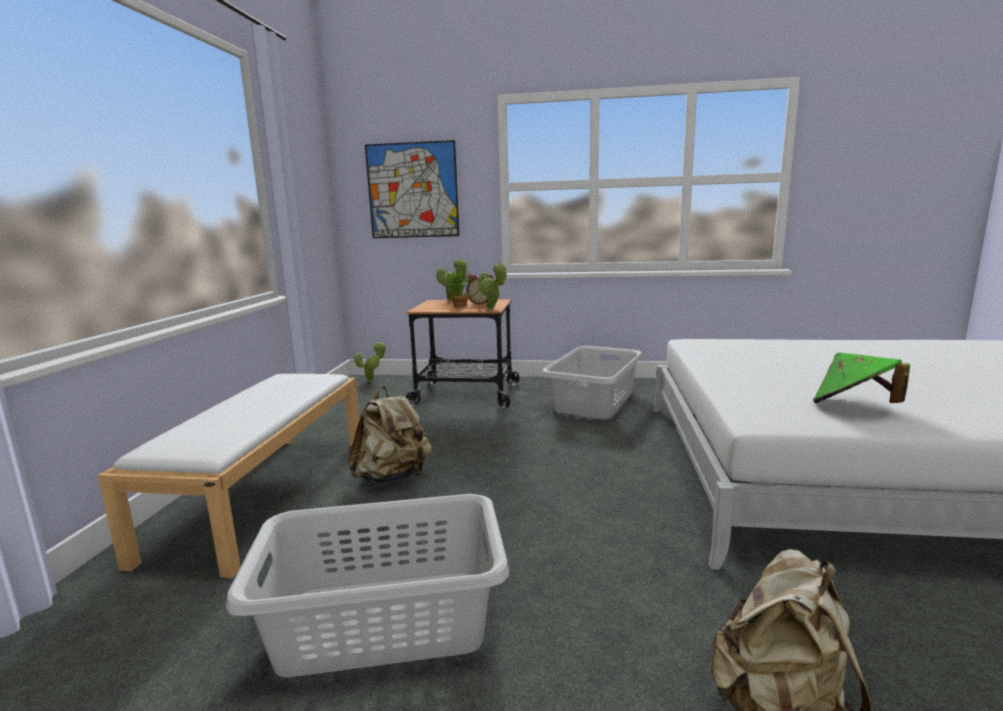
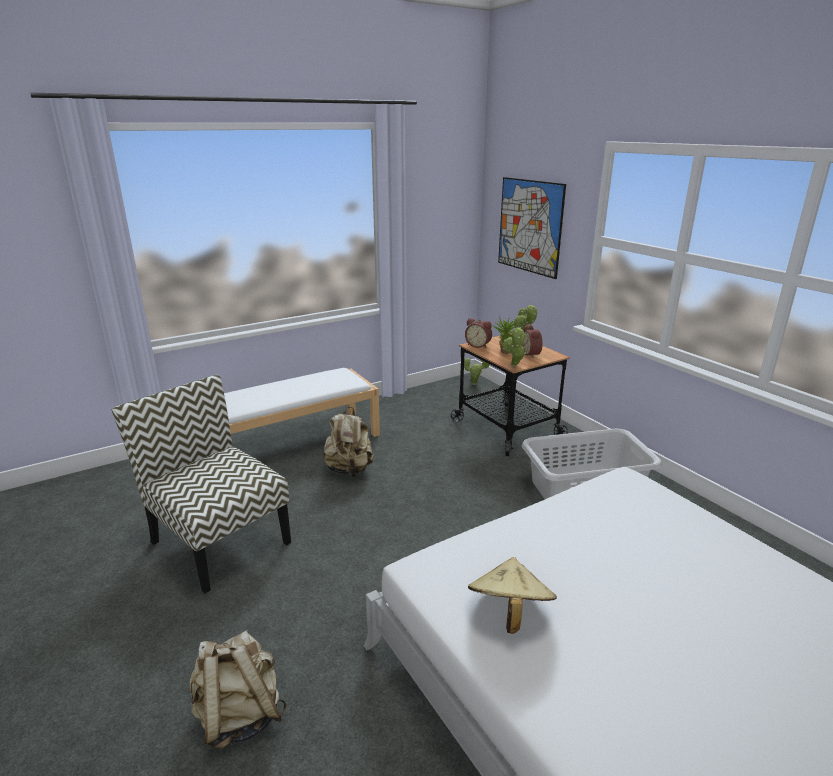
camera: 50 degrees right, 10 degrees up
grey laundry basket [226,494,509,677] -> chair [111,375,291,594]
green hat [813,352,910,403] -> beige hat [468,557,557,634]
none -> alarm clock [465,318,492,348]

